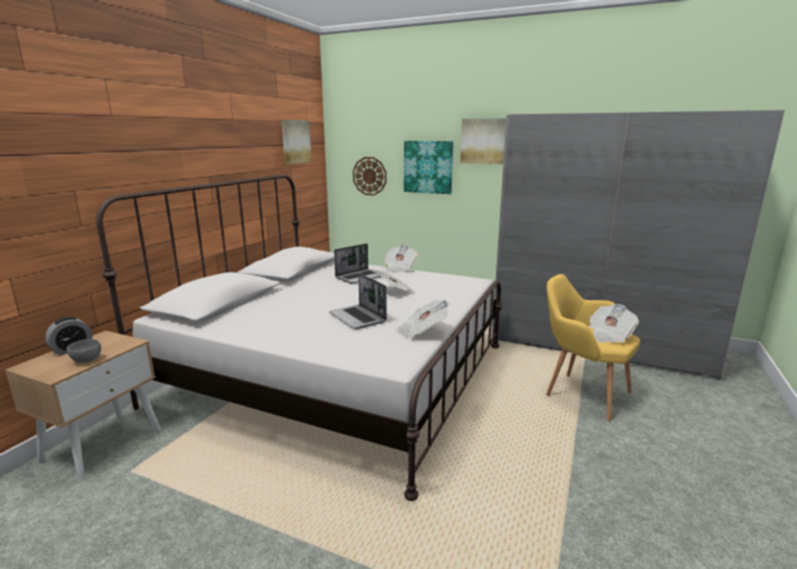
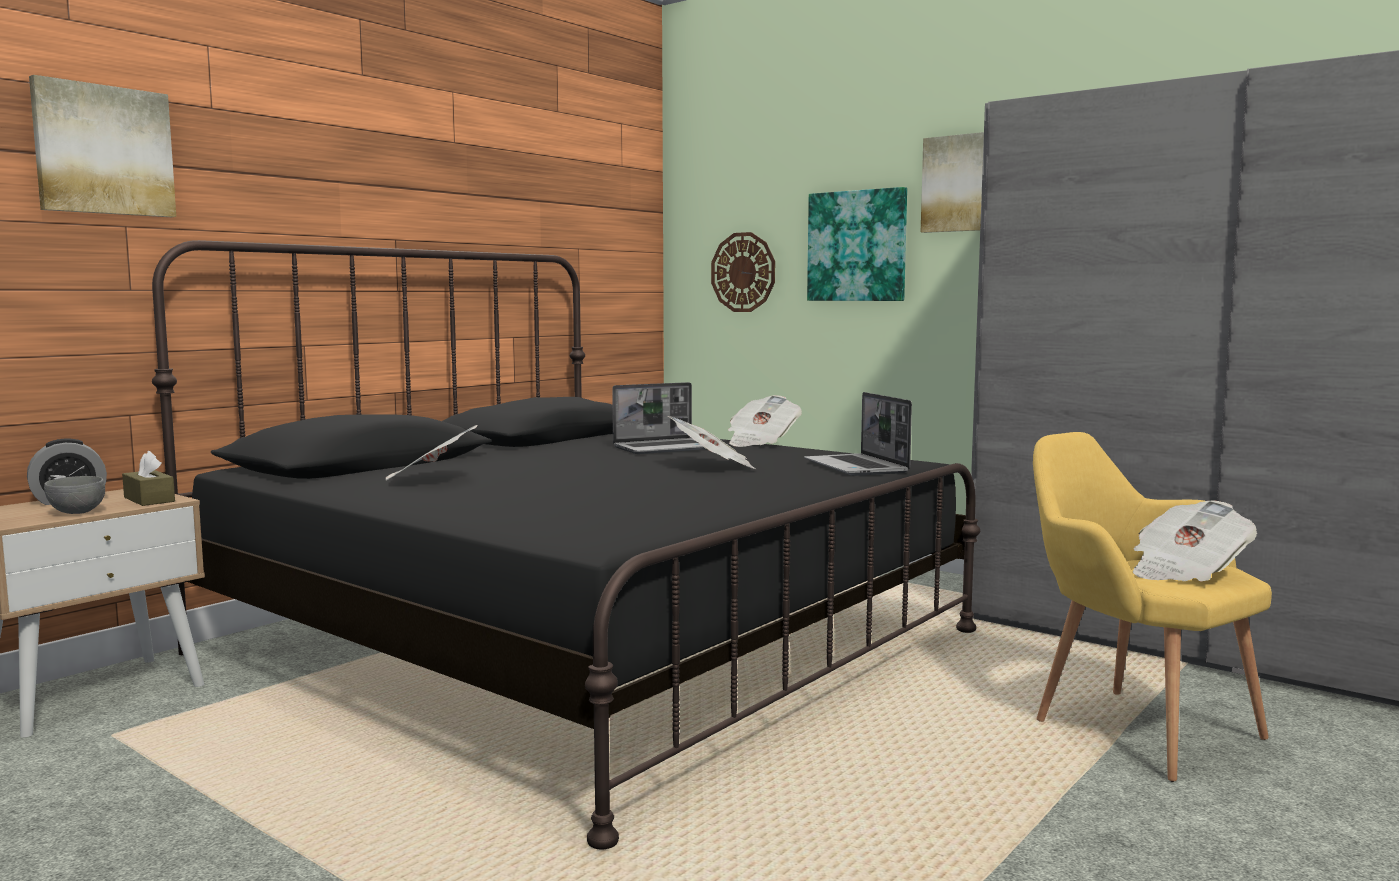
camera: 15 degrees right, 10 degrees down
white bed [96,174,502,501] -> black bed [152,240,980,850]
picture [281,120,311,164] -> picture moved to [29,75,176,217]
laptop [329,273,387,329] -> laptop moved to [804,392,912,476]
newspaper [396,300,450,338] -> newspaper moved to [385,425,477,480]
none -> brown tissue box [122,451,175,506]

